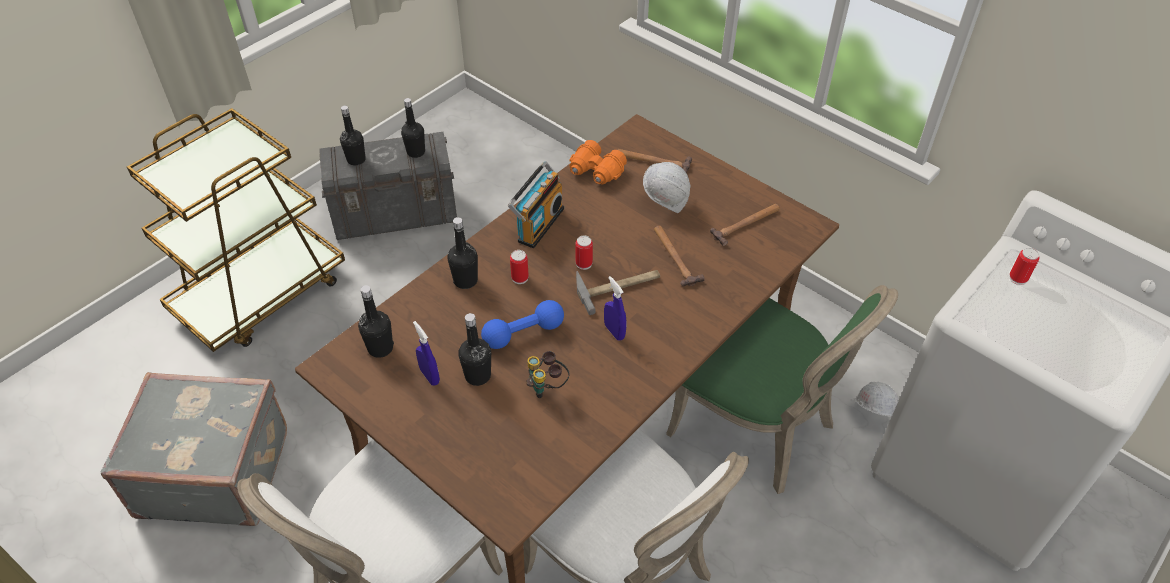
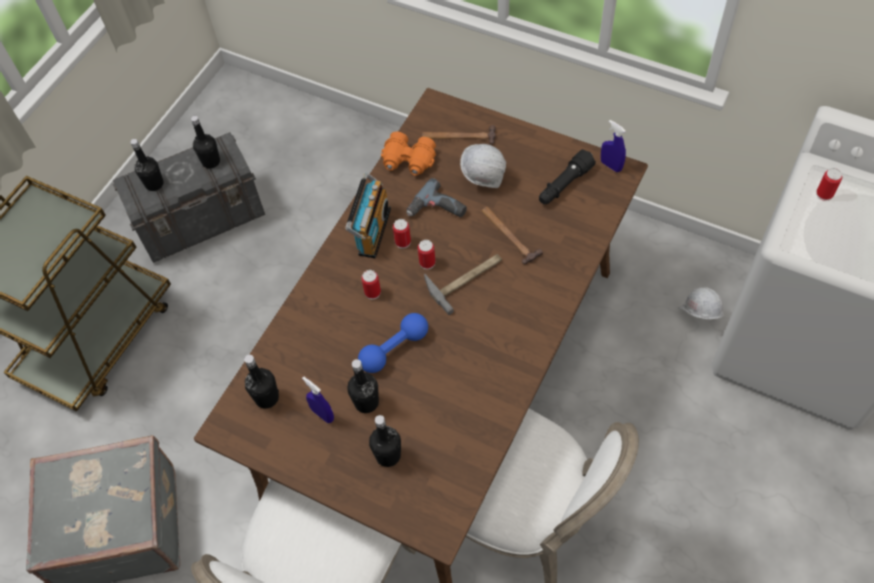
camera: 10 degrees left, 10 degrees up
black bottle [447,217,478,289] -> black bottle moved to [369,415,401,467]
binoculars [526,351,570,398] -> none
blue spray bottle [604,276,626,341] -> blue spray bottle moved to [601,120,626,172]
green chair [666,285,898,494] -> none
hammer [710,204,780,246] -> black flashlight [539,149,596,204]
none -> can [393,219,411,249]
none -> power drill [407,178,467,217]

